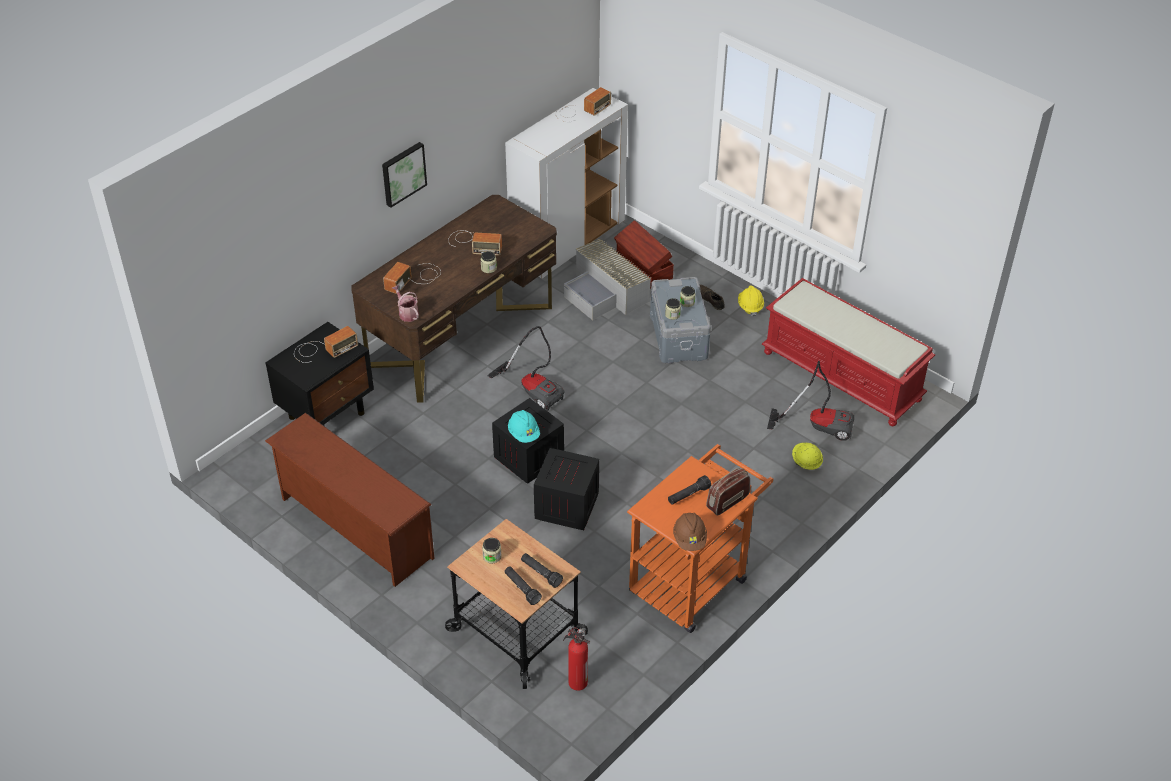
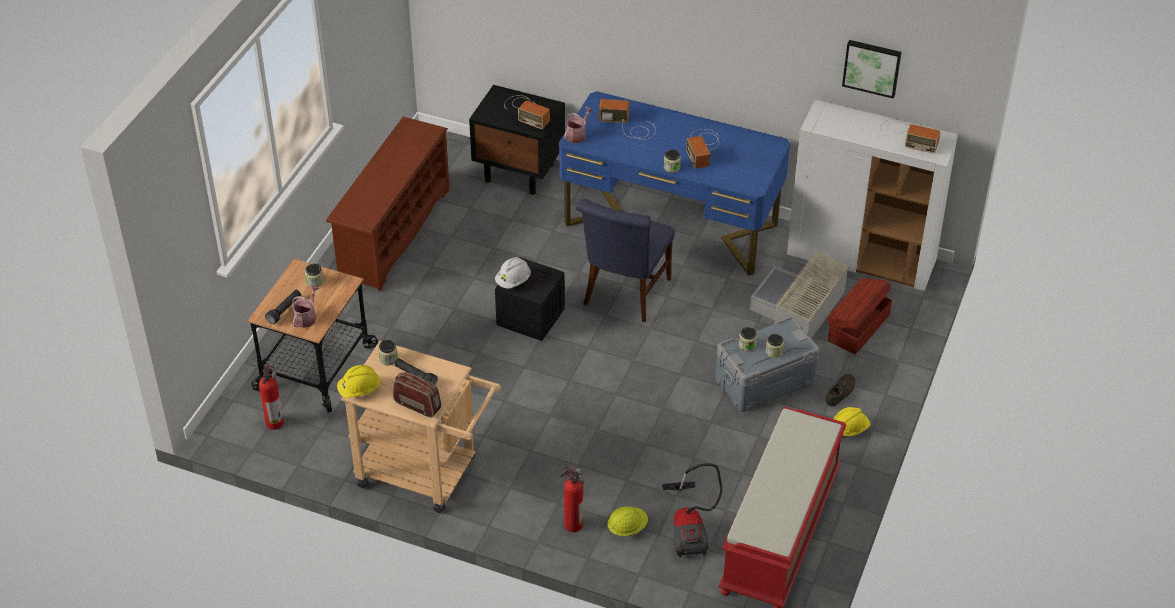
camera: 70 degrees right, 0 degrees up
brown desk [352,195,557,403] -> blue desk [559,91,790,276]
picture [382,142,427,208] -> picture moved to [842,40,902,98]
vacuum cleaner [488,326,564,411] -> blue chair [575,199,675,322]
turquoise hard hat [508,410,540,443] -> white hard hat [495,257,531,289]
black flashlight [521,553,563,588] -> watering can [292,285,319,328]
crate [534,448,599,530] -> none
orange cart [627,444,773,633] -> beige cart [341,341,501,513]
brown hard hat [673,513,707,551] -> yellow hard hat [337,365,380,398]
none -> jar [378,340,398,366]
none -> fire extinguisher [561,466,584,532]

